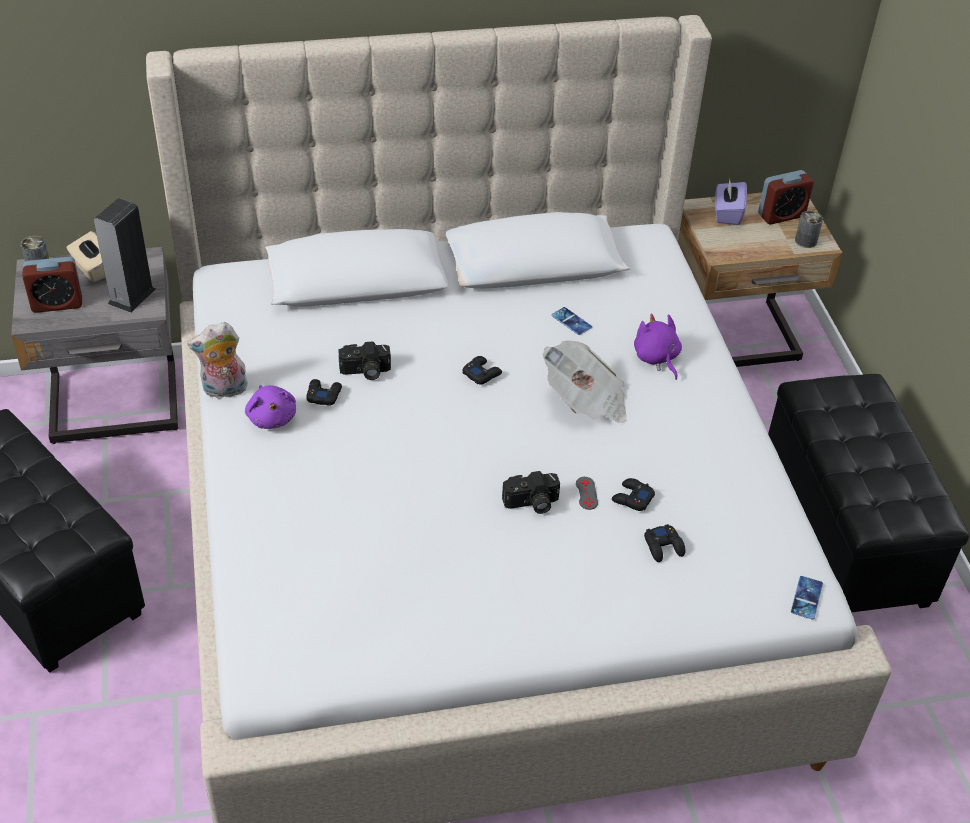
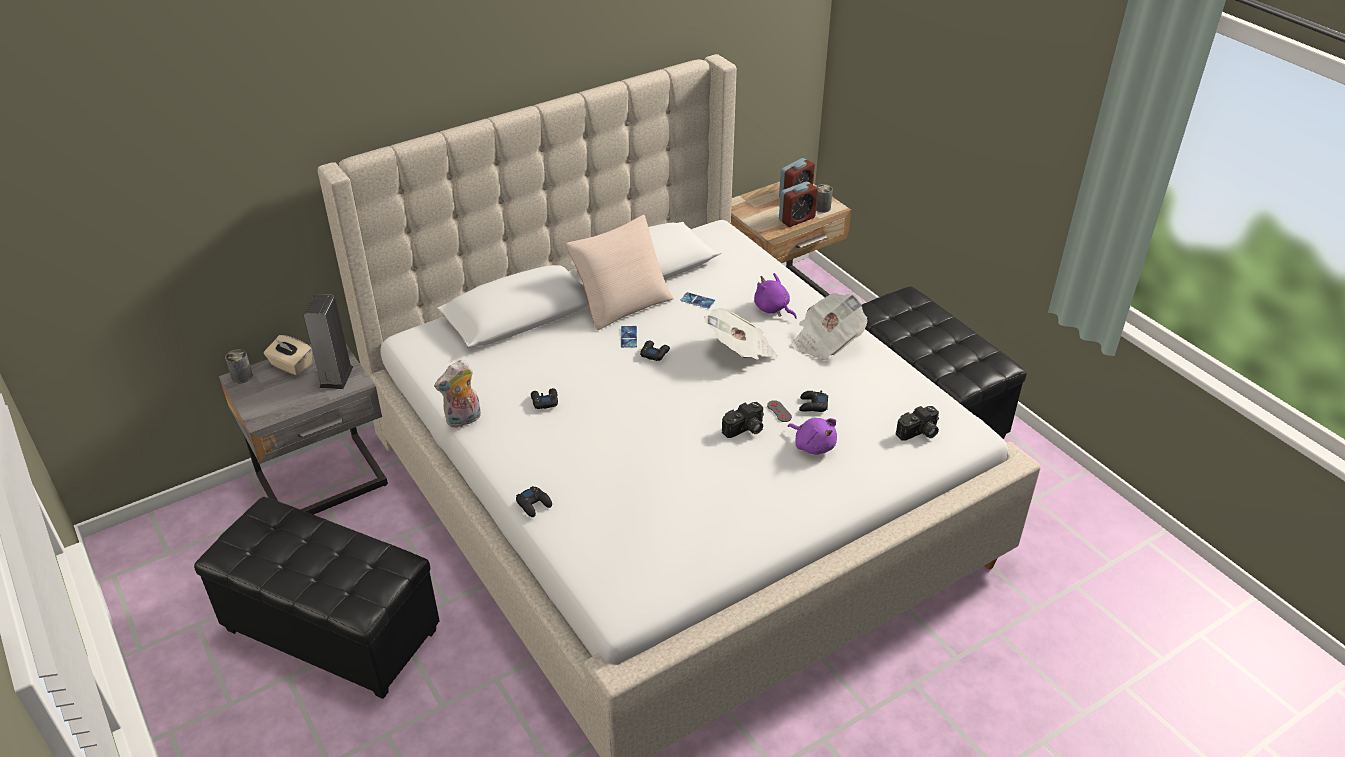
camera: 20 degrees left, 5 degrees down
alarm clock [22,257,82,313] -> alarm clock moved to [779,182,818,227]
purple plush toy [245,385,296,429] -> purple plush toy moved to [788,418,837,455]
camera [339,341,391,380] -> camera moved to [896,406,939,440]
black game controller [644,524,686,562] -> black game controller moved to [516,486,552,517]
purple tissue box [715,179,747,225] -> none
phone [791,576,823,620] -> phone moved to [621,326,637,348]
none -> beige pillow [566,215,674,330]
none -> newspaper [791,293,867,360]

